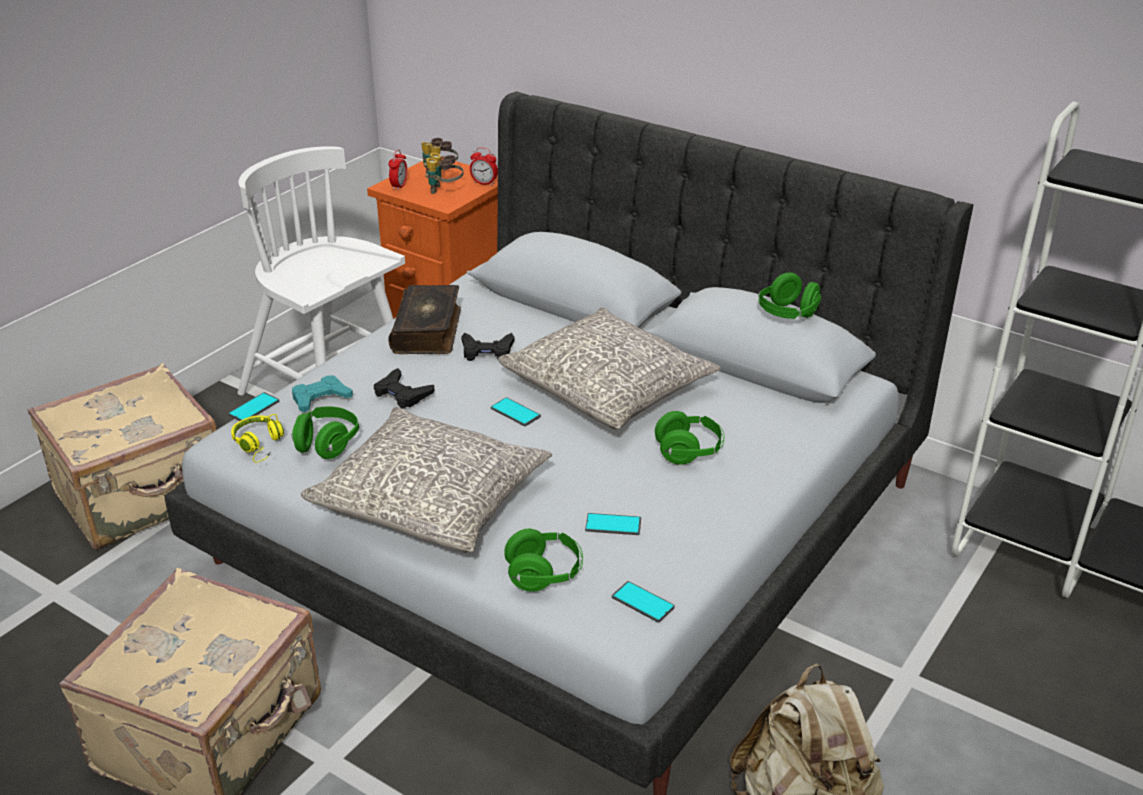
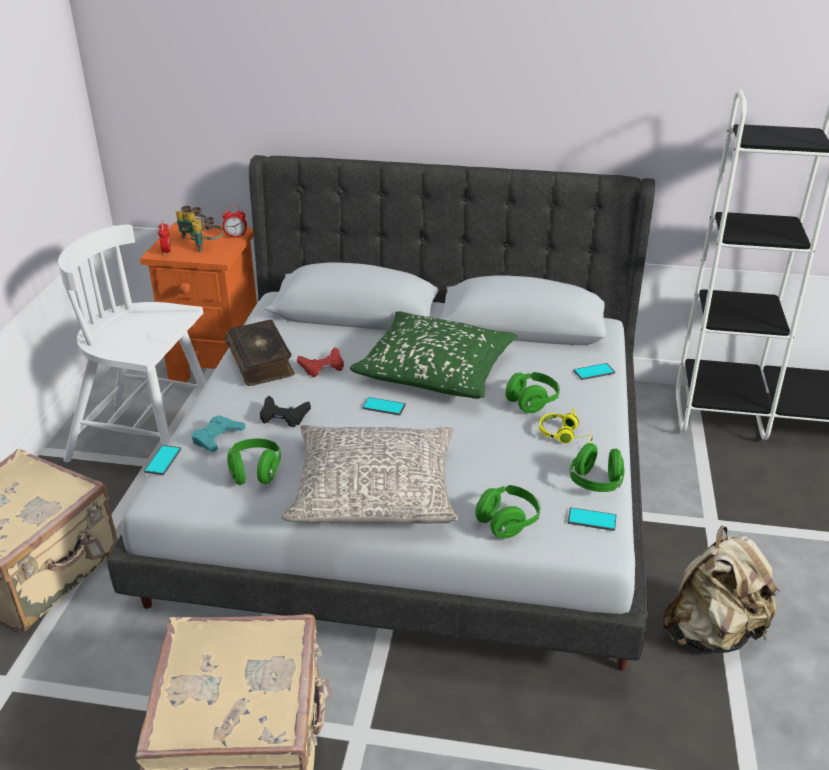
camera: 25 degrees left, 0 degrees up
yellow headphones [231,414,284,463] -> yellow headphones moved to [539,408,593,444]
black game controller [461,333,515,361] -> red game controller [297,347,344,377]
grey pillow [498,308,721,429] -> green pillow [350,311,518,399]
phone [585,513,641,535] -> phone moved to [574,363,615,380]
green headphones [758,273,821,319] -> green headphones moved to [569,443,625,492]

